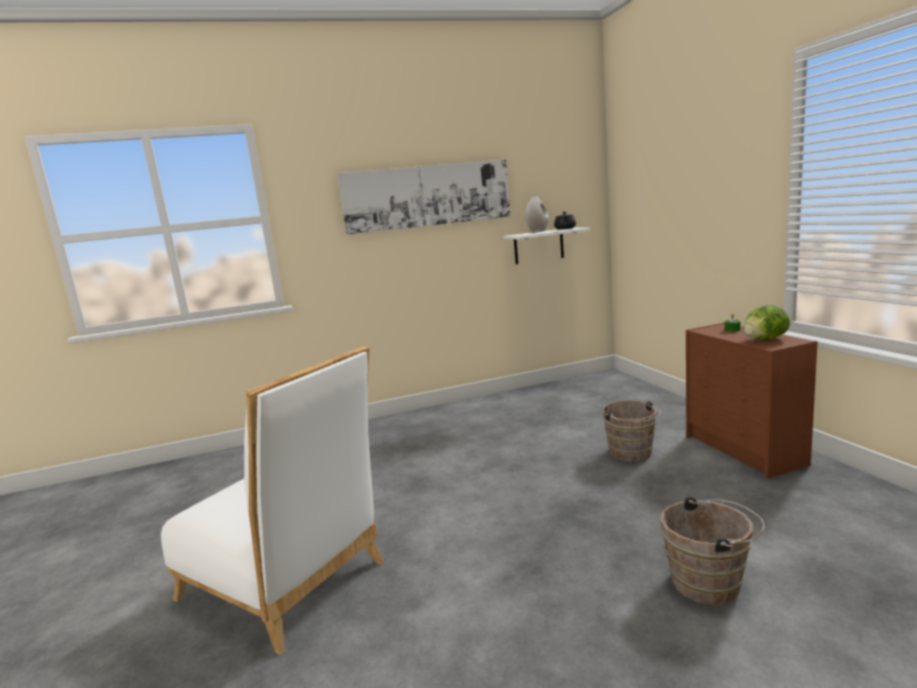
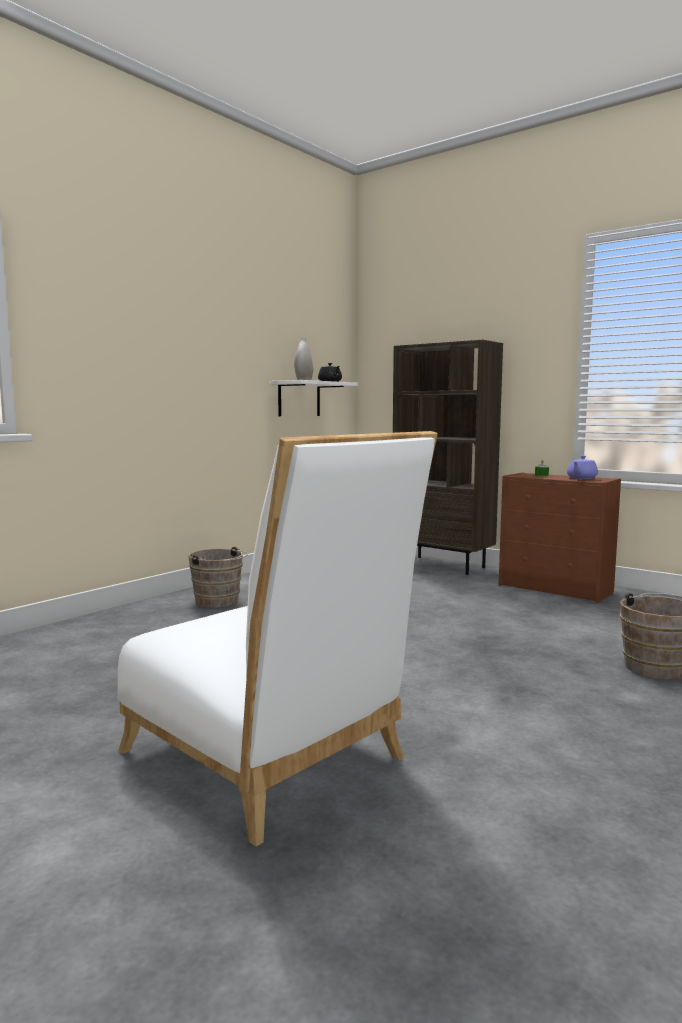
camera: 35 degrees left, 5 degrees down
white chair [161,346,384,655] -> white chair turned 45 degrees clockwise [117,431,438,846]
picture [337,160,511,235] -> none
brown bucket [602,400,661,462] -> brown bucket moved to [188,547,248,608]
lettuce [743,305,790,340] -> purple teapot [567,456,598,479]
none -> brown bookcase [393,339,503,575]

